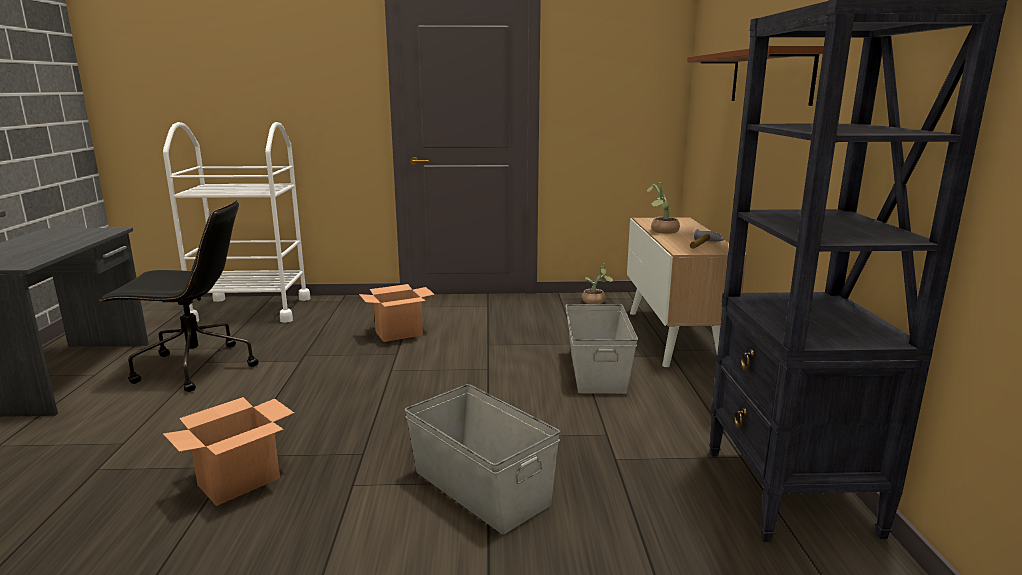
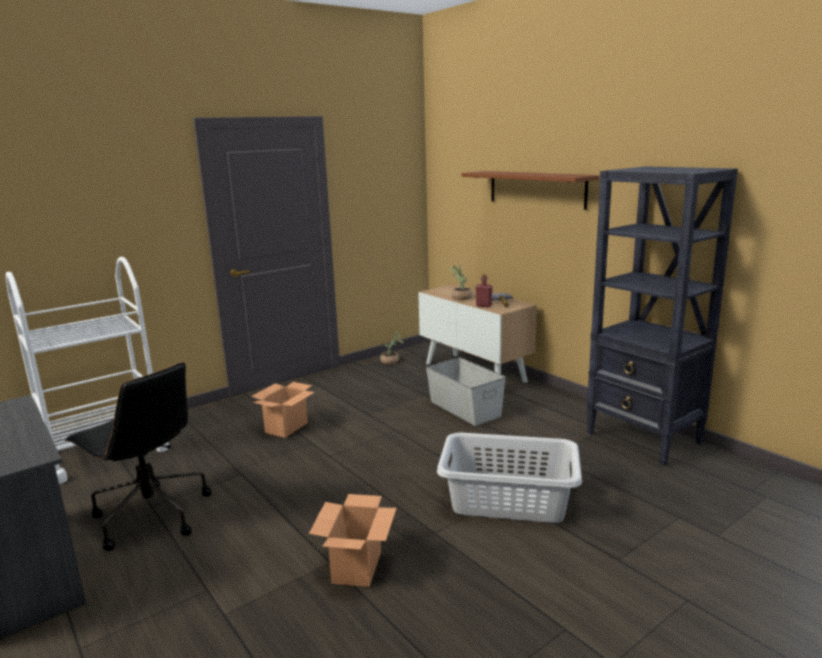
camera: 35 degrees left, 0 degrees up
black office chair [99,200,259,392] -> black office chair turned 75 degrees clockwise [65,362,212,551]
grey storage box [405,384,560,534] -> grey laundry basket [437,432,582,523]
none -> red bottle [476,275,493,307]

